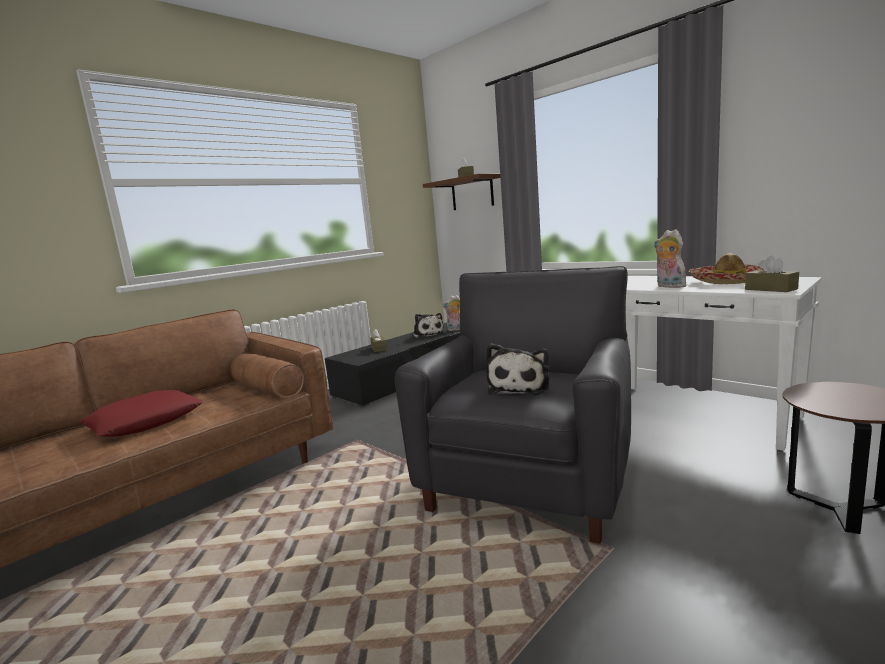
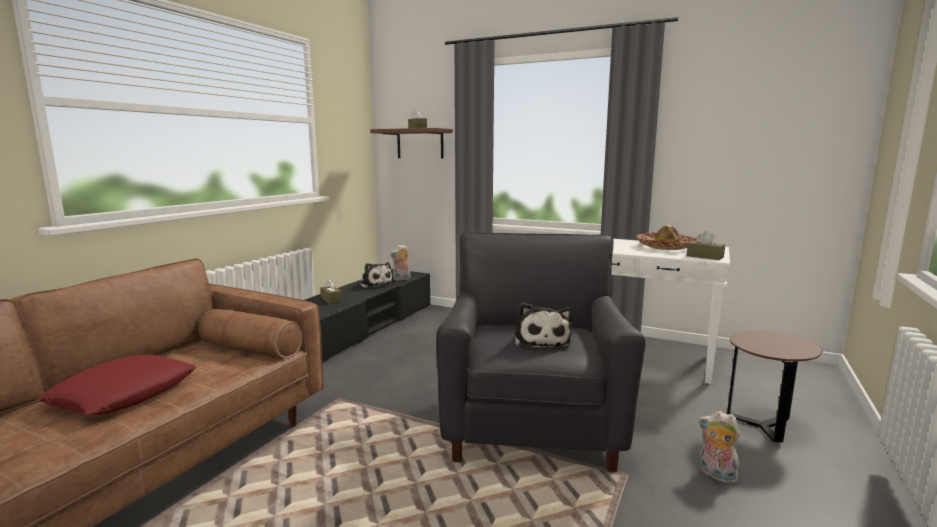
camera: 20 degrees left, 0 degrees up
plush toy [654,229,686,288] -> plush toy moved to [698,411,741,484]

